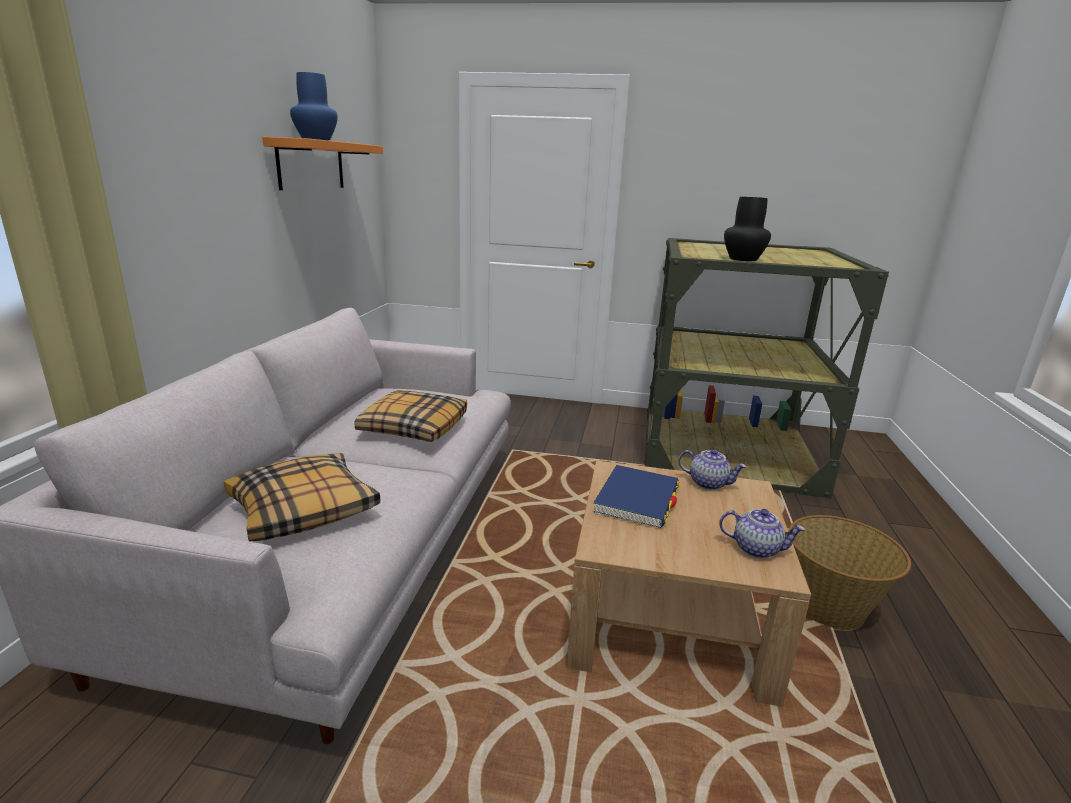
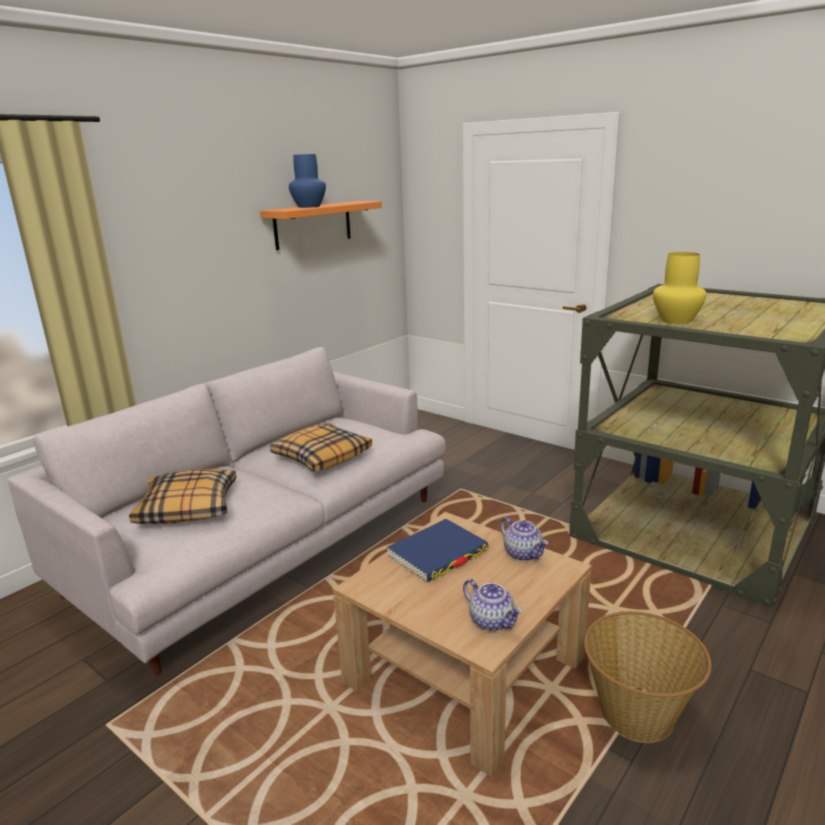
camera: 30 degrees right, 0 degrees up
black vase [724,197,771,261] -> yellow vase [653,252,707,324]

